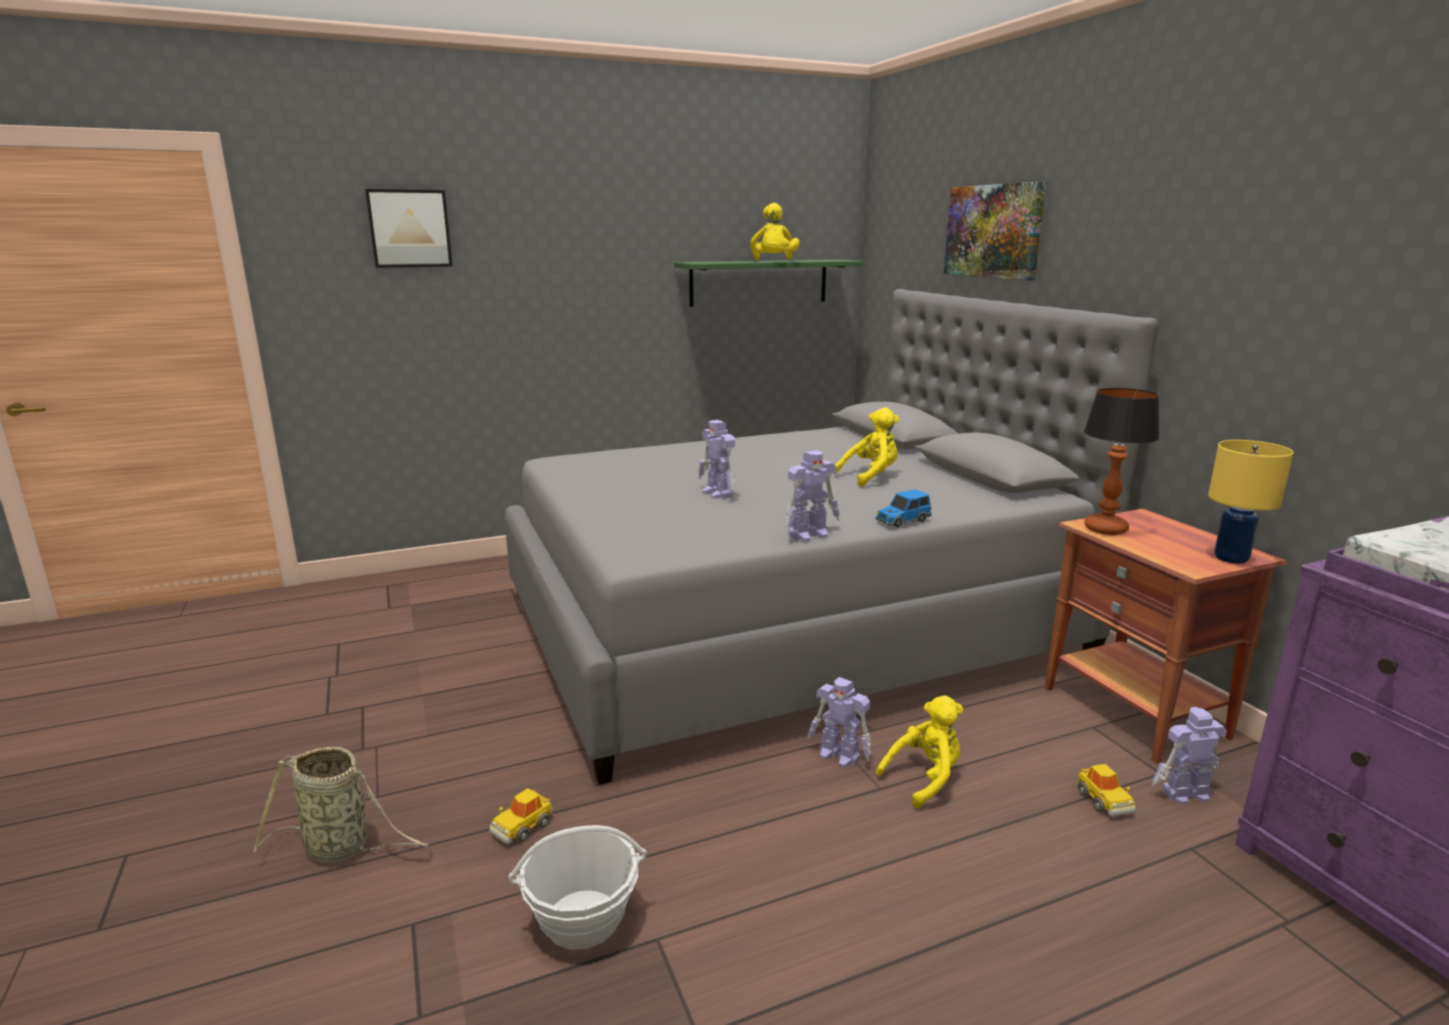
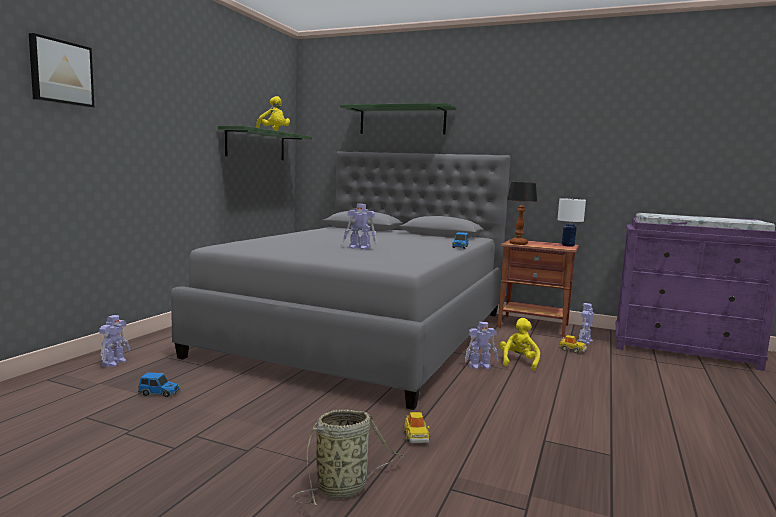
camera: 45 degrees left, 10 degrees down
basket [508,825,646,950] -> none
toy robot [785,450,840,541] -> toy robot moved to [100,315,130,367]
yellow plush toy [835,407,899,487] -> none
picture [944,181,1047,280] -> green shelf [340,103,456,134]
yellow table lamp [1208,440,1294,564] -> white table lamp [557,198,586,247]
none -> toy car [138,372,180,397]

